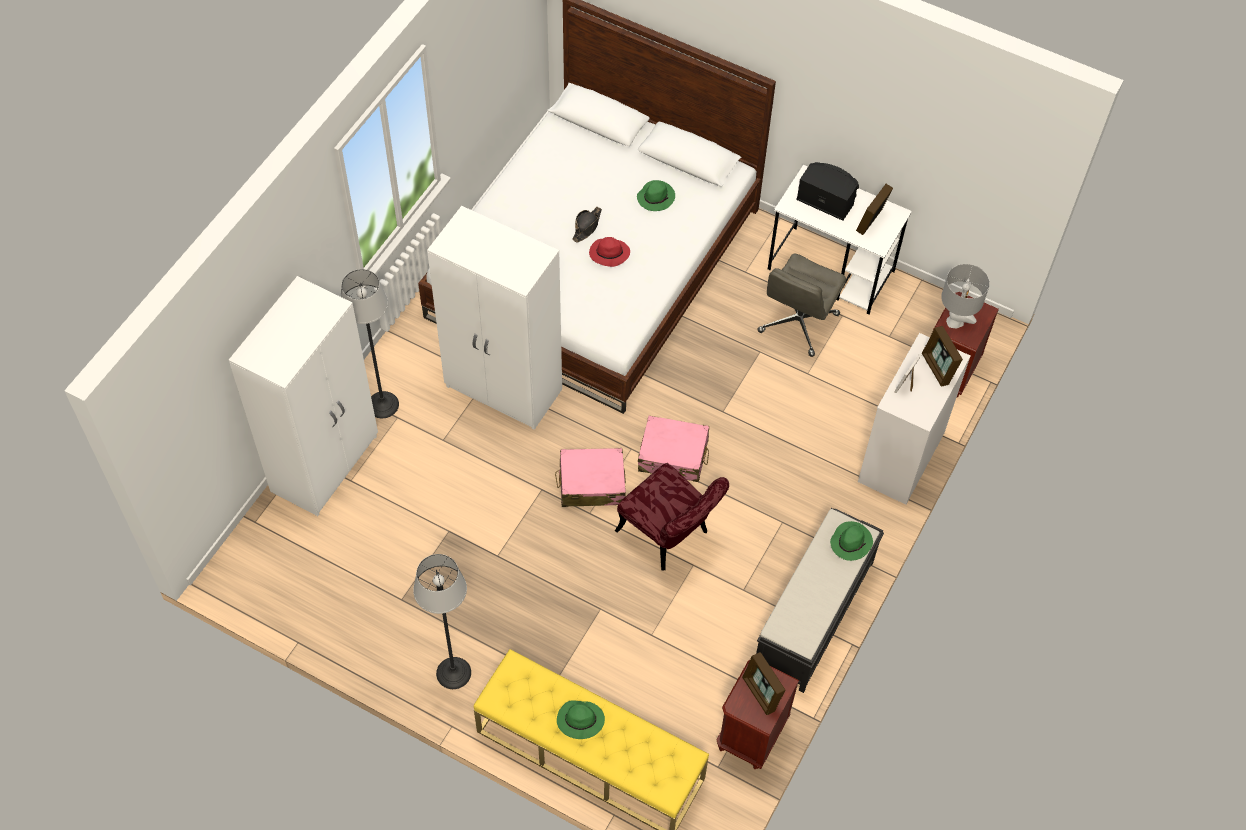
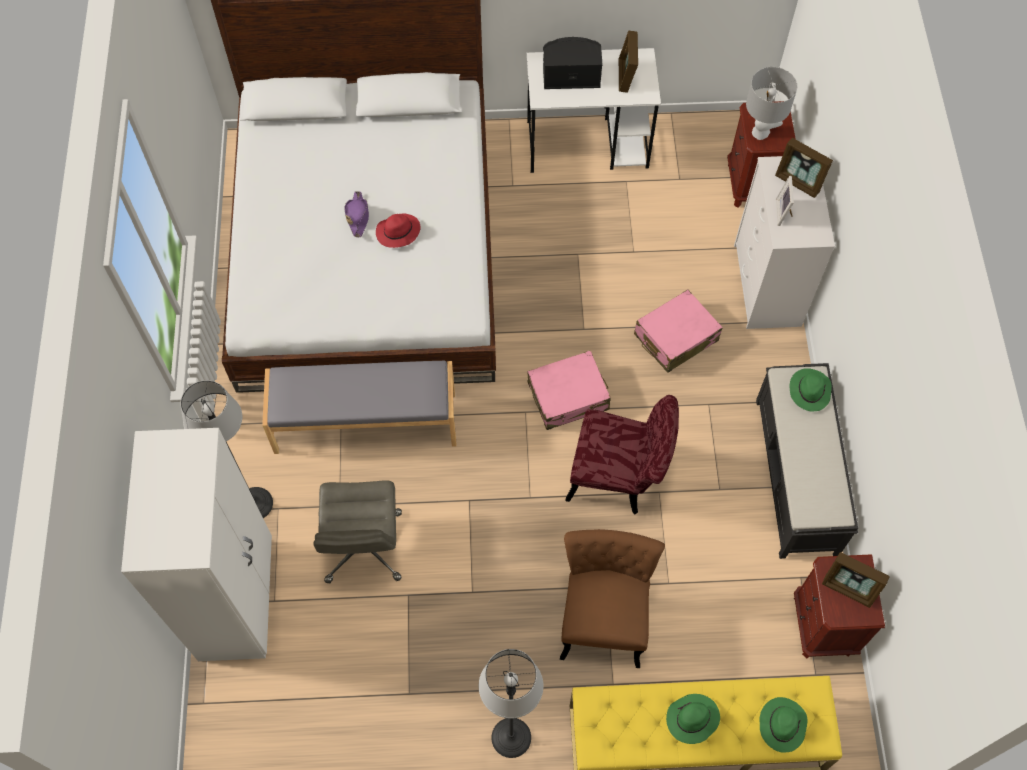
camera: 30 degrees left, 5 degrees up
white wardrobe [427,206,562,430] -> grey bench [262,361,456,454]
pink suitcase [555,448,626,507] -> pink suitcase moved to [634,289,723,373]
black hat [573,207,602,243] -> purple hat [344,191,369,237]
green hat [637,180,675,211] -> green hat moved to [760,697,807,753]
grey office chair [757,253,846,357] -> grey office chair moved to [314,480,402,583]
none -> brown chair [560,529,665,668]

